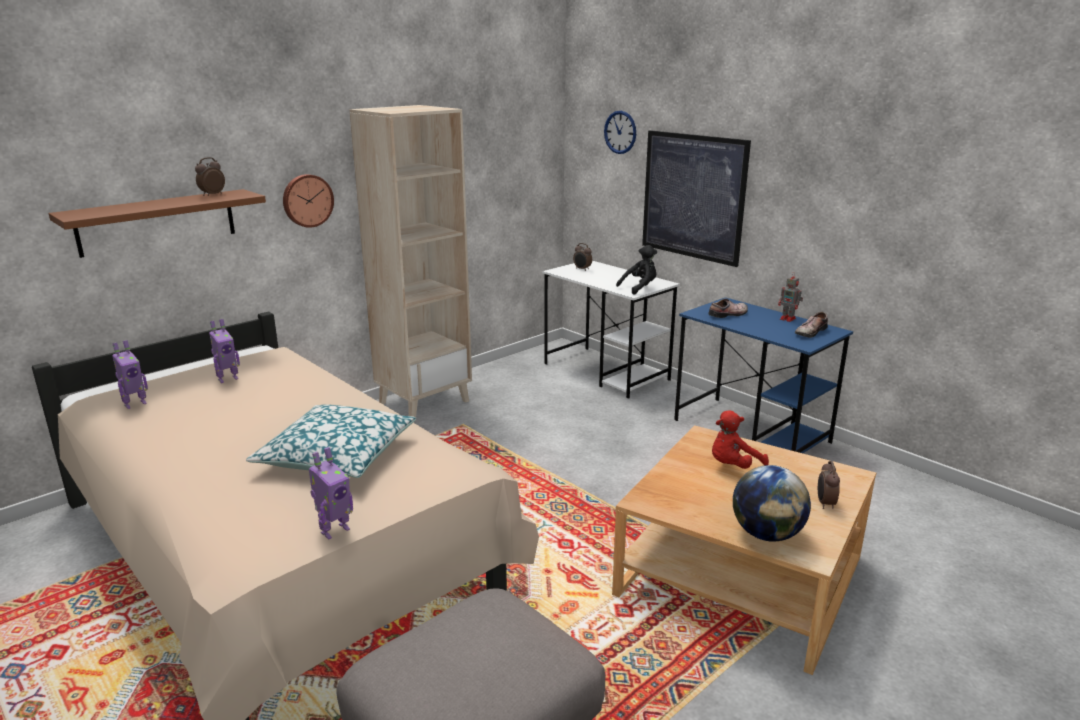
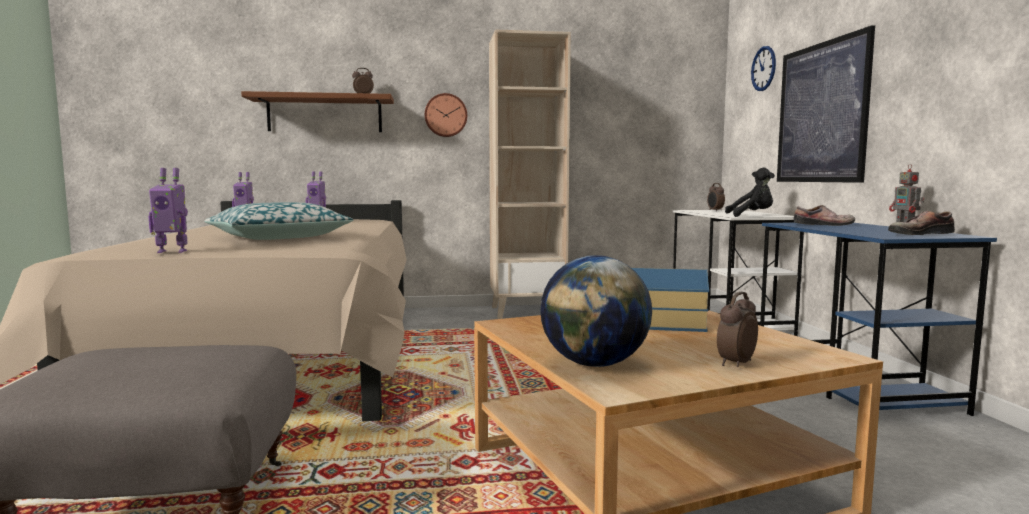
camera: 35 degrees right, 15 degrees down
red plush toy [712,410,769,469] -> toy house [632,268,709,332]

